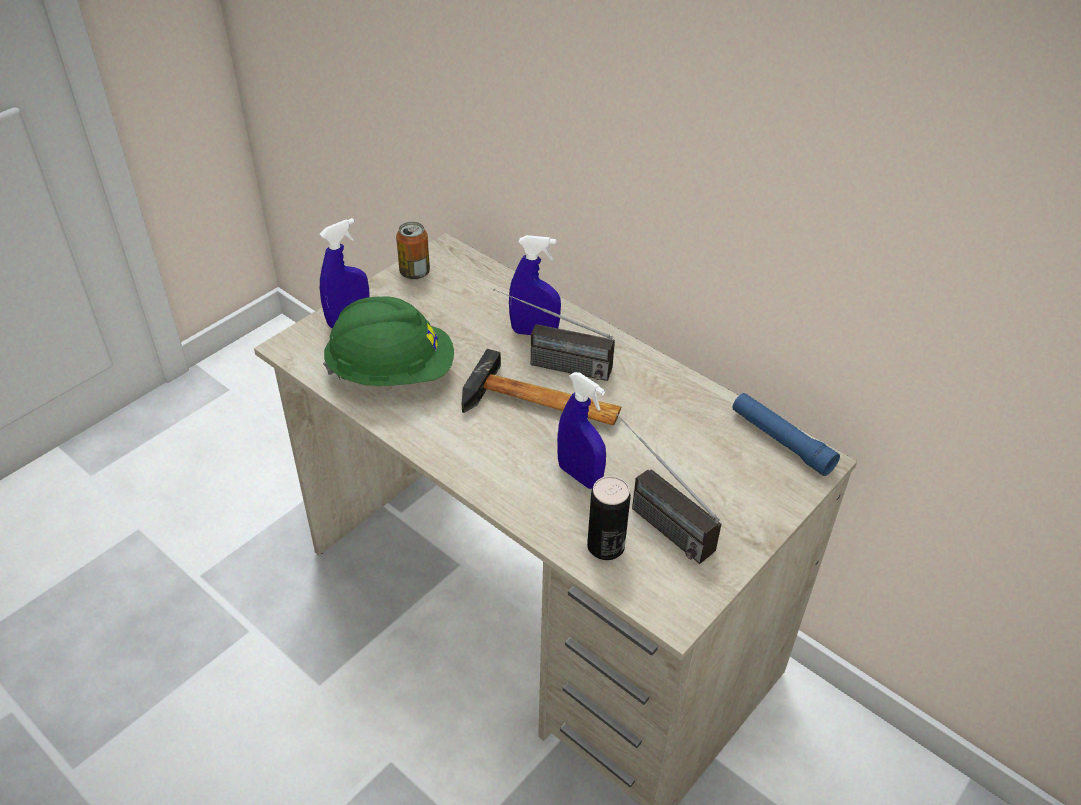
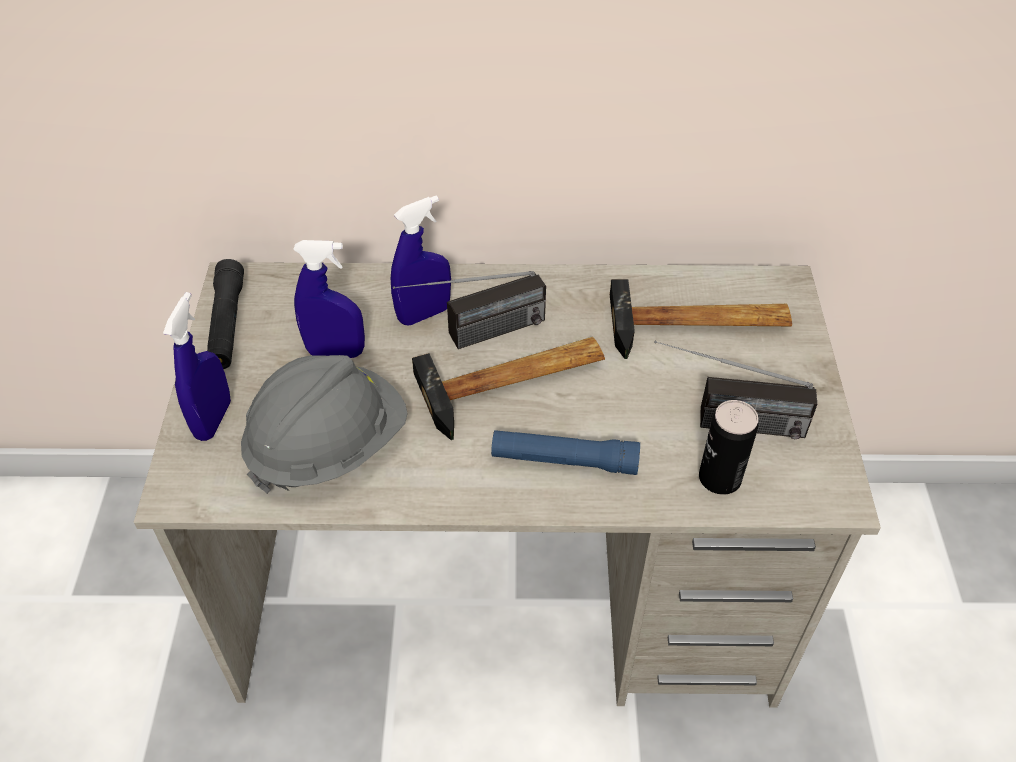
camera: 40 degrees left, 5 degrees up
green hard hat [323,296,454,386] -> grey hard hat [241,355,408,494]
can [396,222,430,280] -> black flashlight [207,259,244,369]
blue spray bottle [557,372,606,489] -> blue spray bottle moved to [293,240,365,358]
blue flashlight [732,393,840,476] -> blue flashlight moved to [491,430,640,475]
none -> hammer [610,279,792,359]

